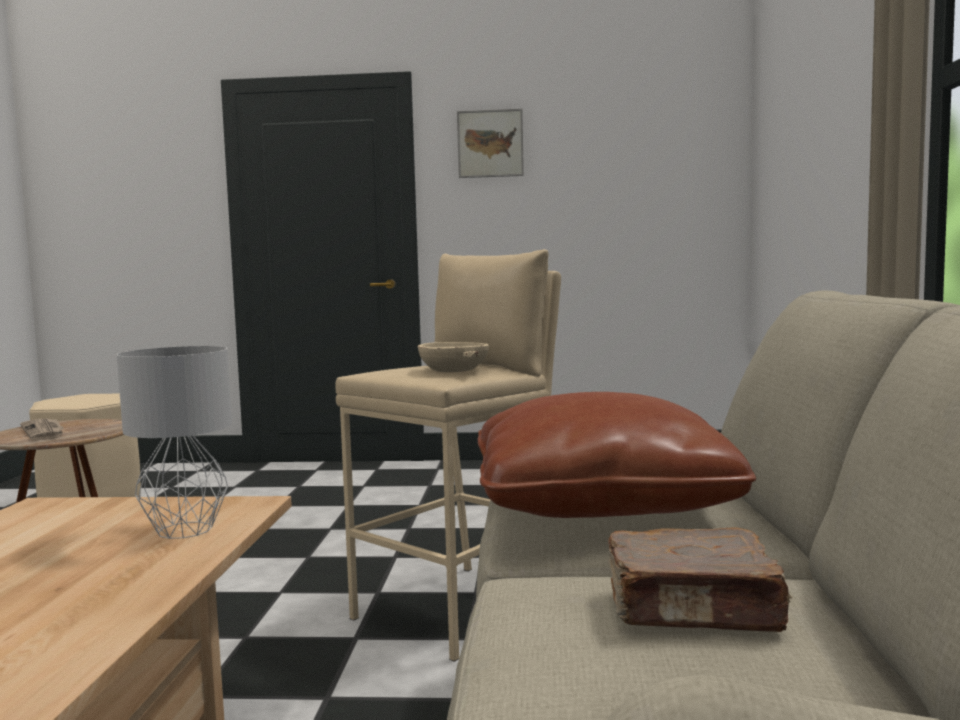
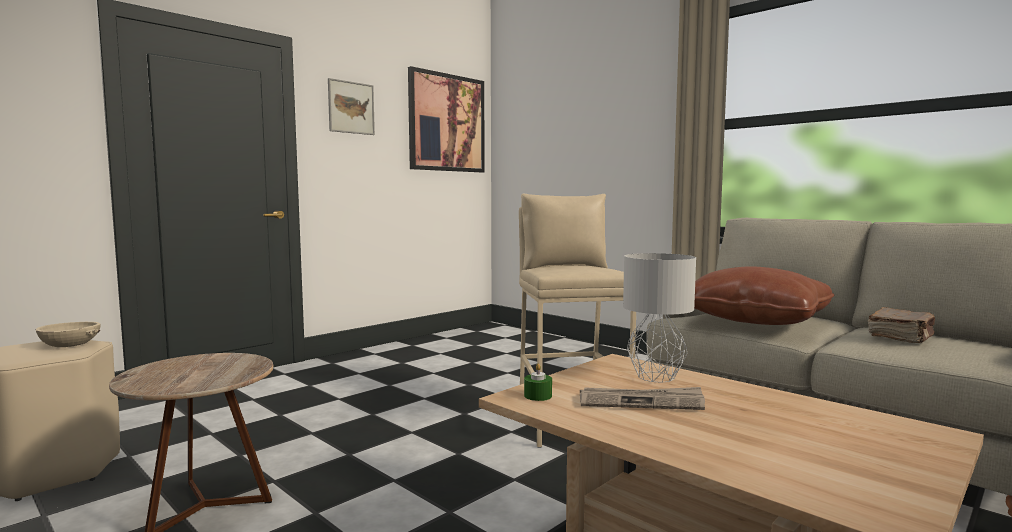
camera: 50 degrees left, 0 degrees up
newspaper [20,419,64,440] -> newspaper moved to [580,387,705,410]
beige bowl [417,342,489,372] -> beige bowl moved to [36,322,101,347]
none -> picture [408,66,485,172]
none -> green candle [524,363,552,401]

